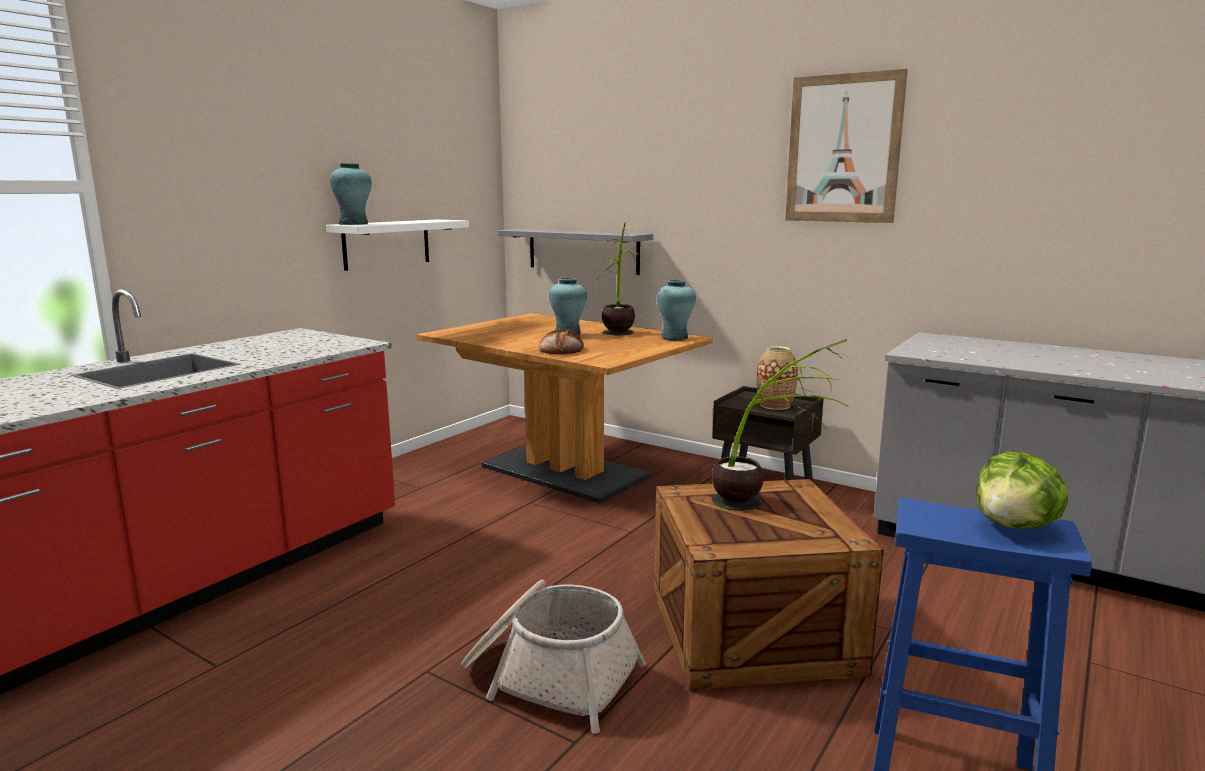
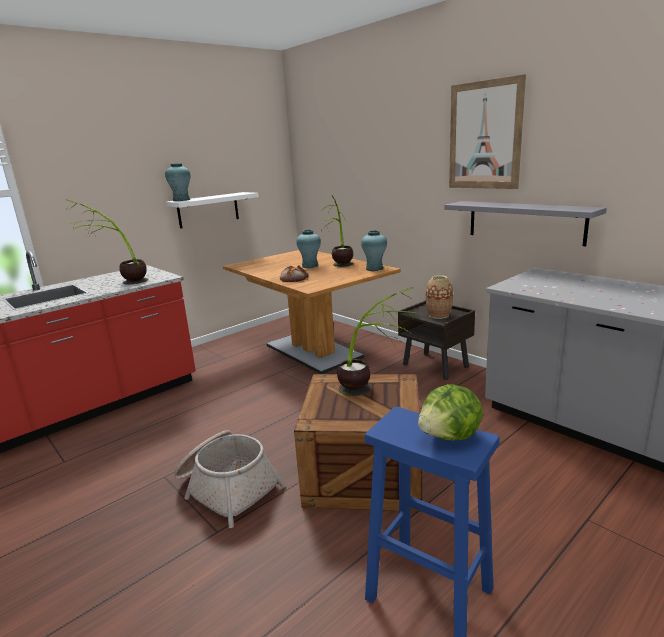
camera: 15 degrees right, 5 degrees up
grey shelf [498,229,654,275] -> grey shelf moved to [444,201,607,246]
none -> potted plant [66,199,148,284]

